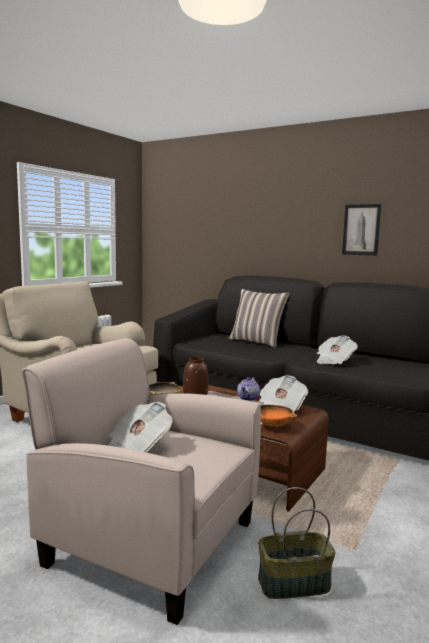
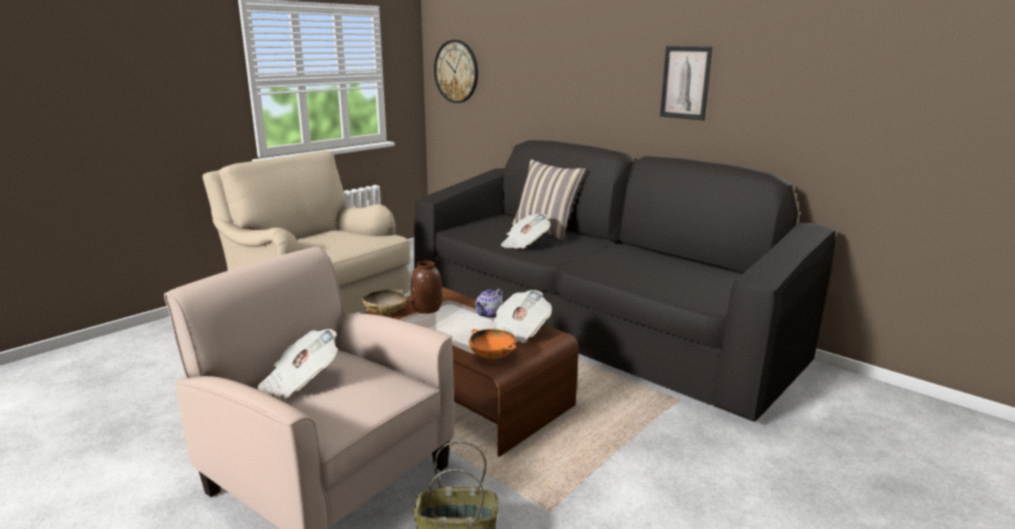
camera: 10 degrees right, 10 degrees up
newspaper [317,335,358,364] -> newspaper moved to [501,213,550,249]
none -> wall clock [434,40,478,103]

